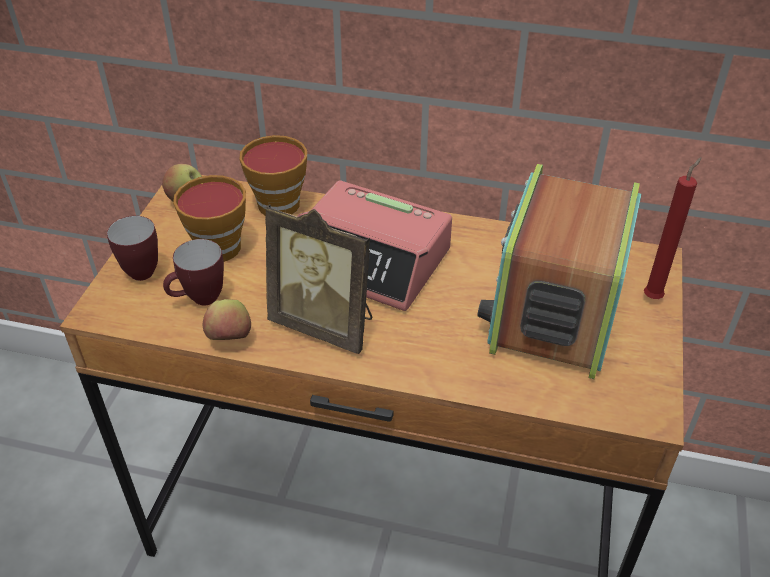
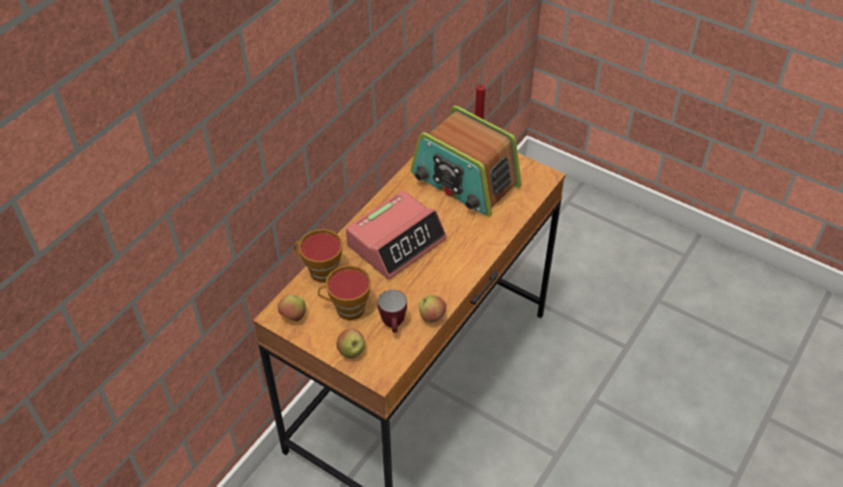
camera: 70 degrees left, 5 degrees up
mug [107,216,158,281] -> apple [337,329,365,359]
picture frame [265,205,372,354] -> none

